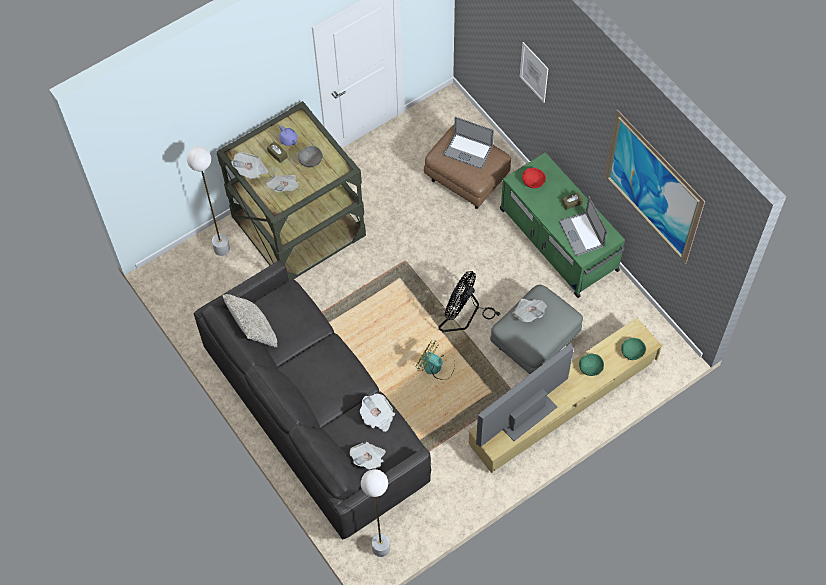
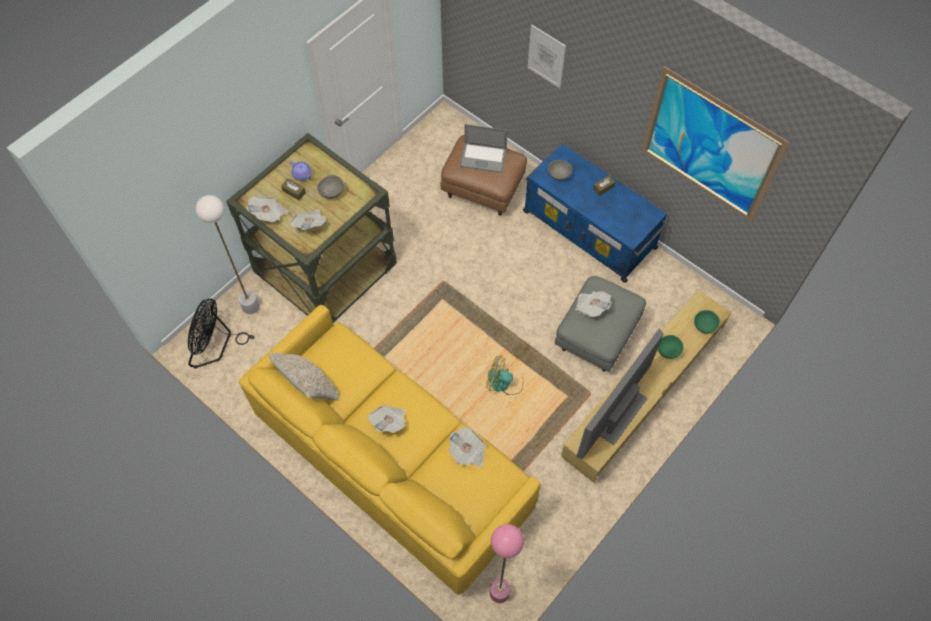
camera: 15 degrees left, 0 degrees up
grey sofa [194,261,431,539] -> yellow sofa [239,305,540,595]
newspaper [349,442,386,469] -> newspaper moved to [368,404,406,433]
white floor lamp [361,469,390,557] -> pink floor lamp [490,524,524,603]
black fan [438,271,500,332] -> black fan moved to [188,298,254,369]
green cabinet [500,152,625,298] -> blue cabinet [523,144,667,283]
red bowl [522,168,546,188] -> grey bowl [548,160,572,180]
laptop [559,196,607,256] -> none

